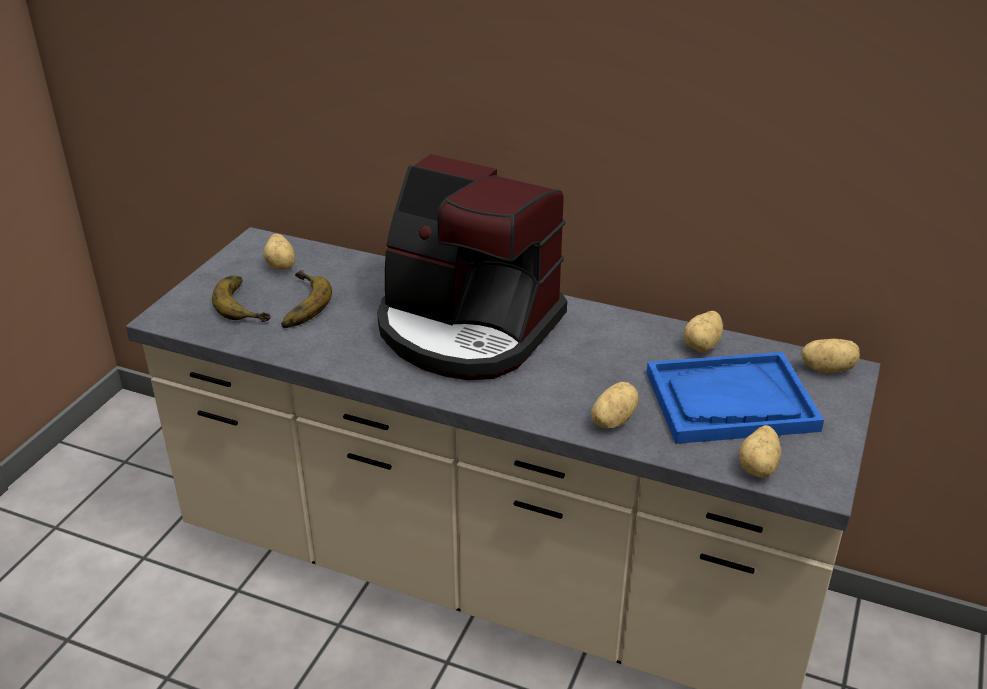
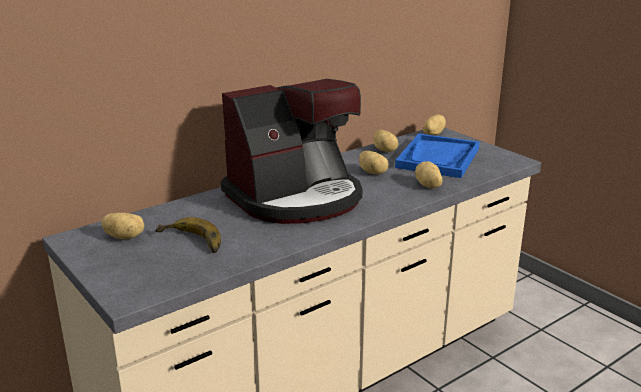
camera: 60 degrees left, 10 degrees down
banana [212,276,271,322] -> none
potato [739,425,781,478] -> potato moved to [359,151,389,174]

